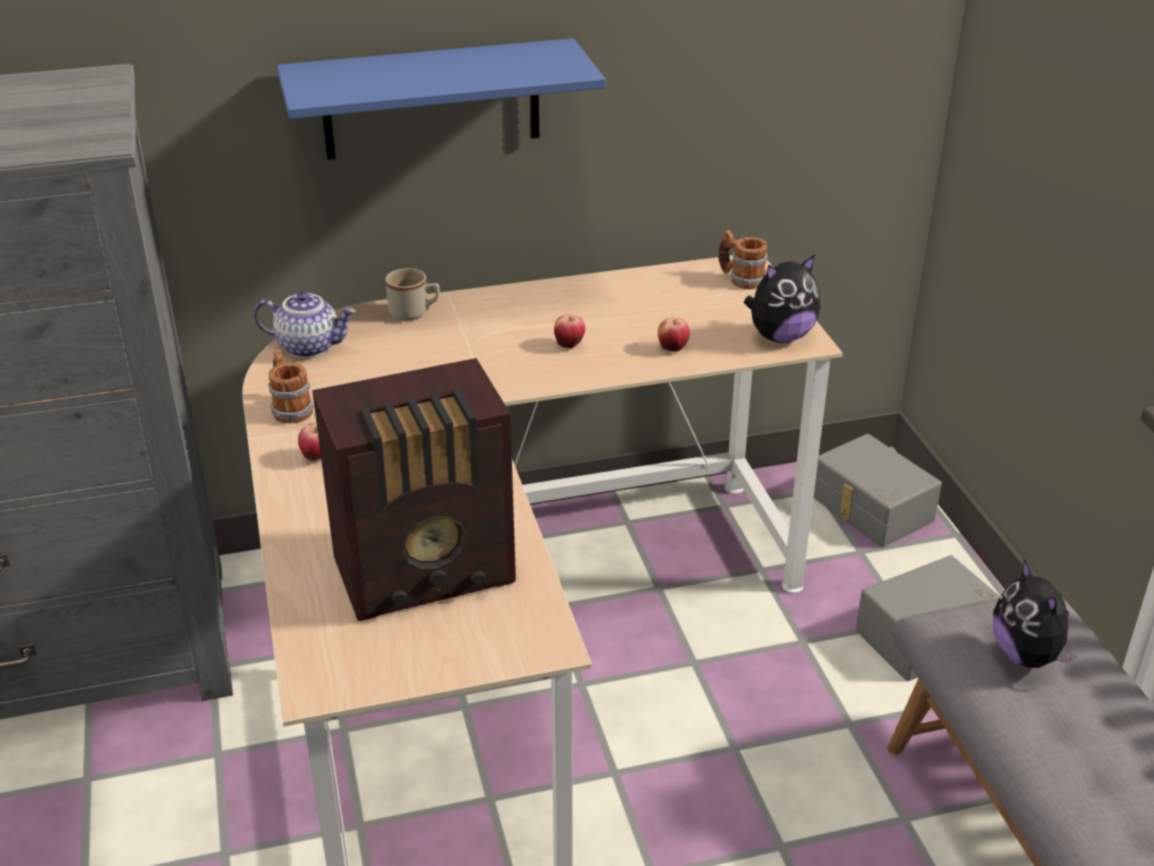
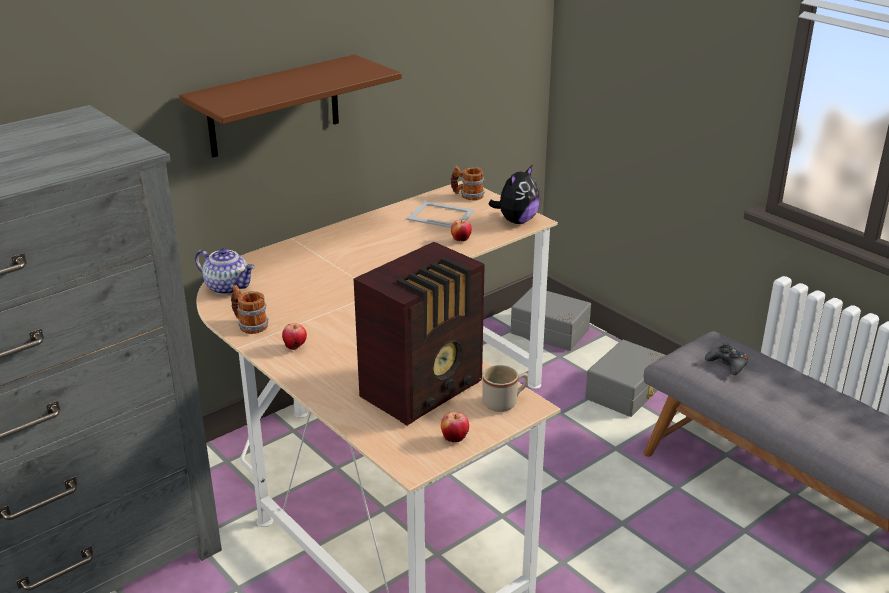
camera: 25 degrees left, 5 degrees down
teapot [254,292,356,358] -> teapot turned 45 degrees clockwise [195,248,255,295]
blue shelf [277,38,606,160] -> brown shelf [179,55,402,157]
beige mug [385,268,440,321] -> beige mug moved to [482,365,528,412]
apple [554,314,585,348] -> apple moved to [441,412,469,443]
plush toy [993,559,1077,668] -> black game controller [705,343,748,375]
none -> picture frame [406,201,475,228]

